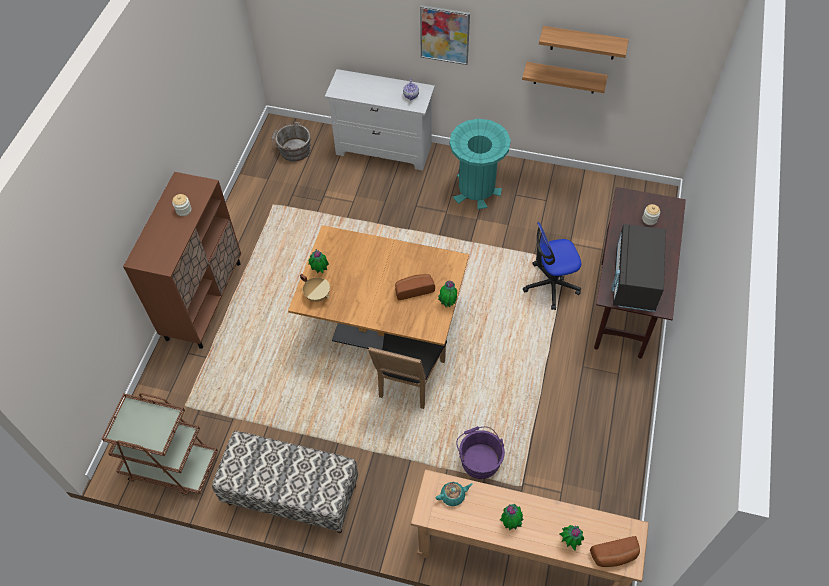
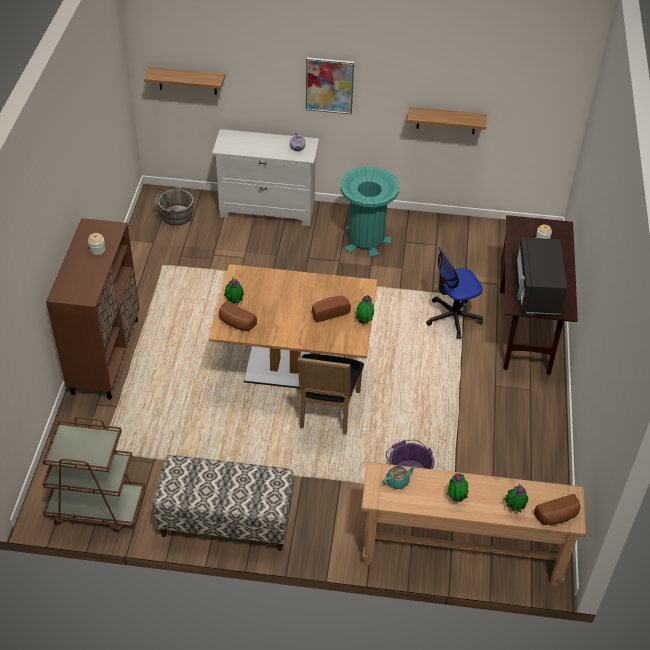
camera: 10 degrees left, 10 degrees down
beige cooking pot [300,274,330,302] -> bread [219,302,257,331]
shelf [539,26,629,60] -> shelf moved to [144,67,225,95]

